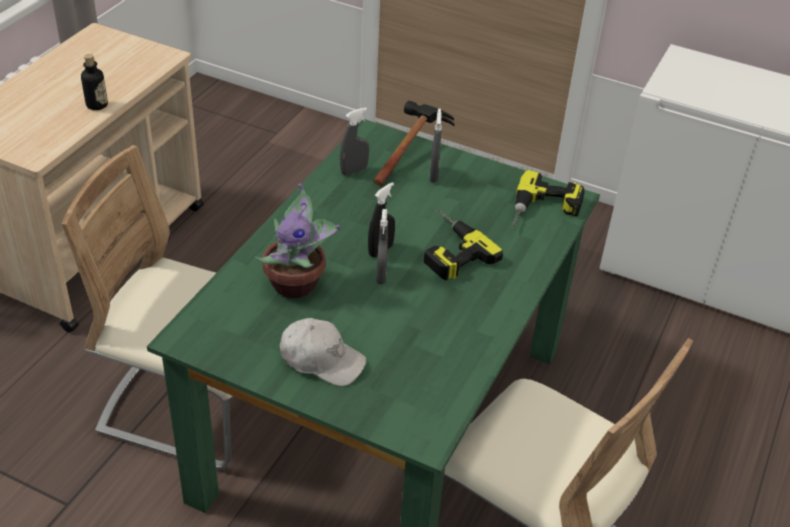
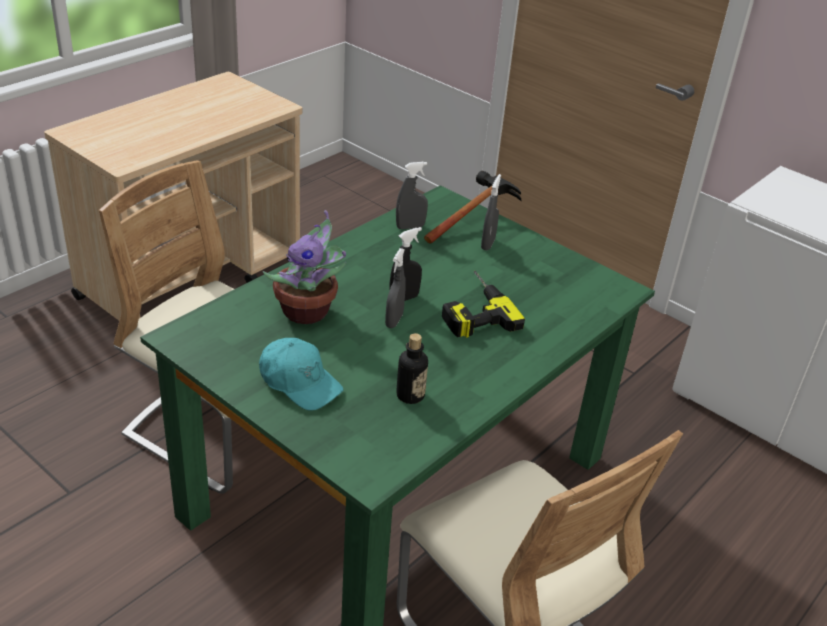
camera: 15 degrees right, 5 degrees down
bottle [81,54,108,110] -> bottle moved to [396,333,428,404]
white cap [280,318,367,386] -> turquoise cap [259,338,344,411]
power drill [512,170,585,227] -> none

